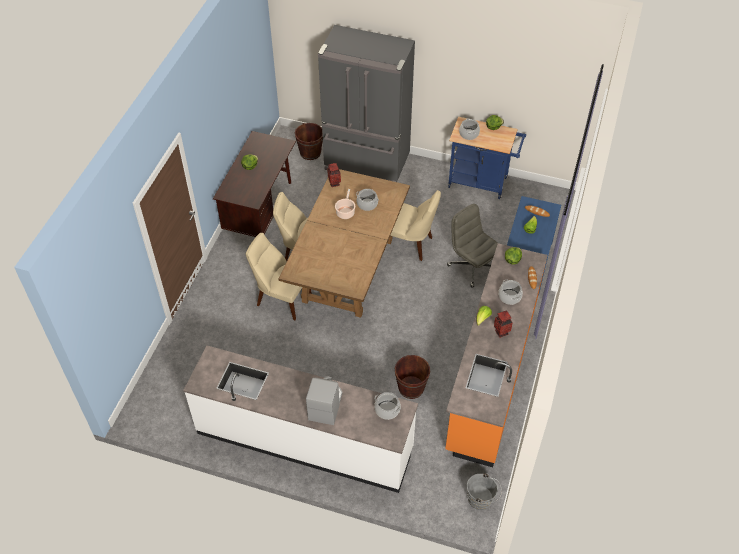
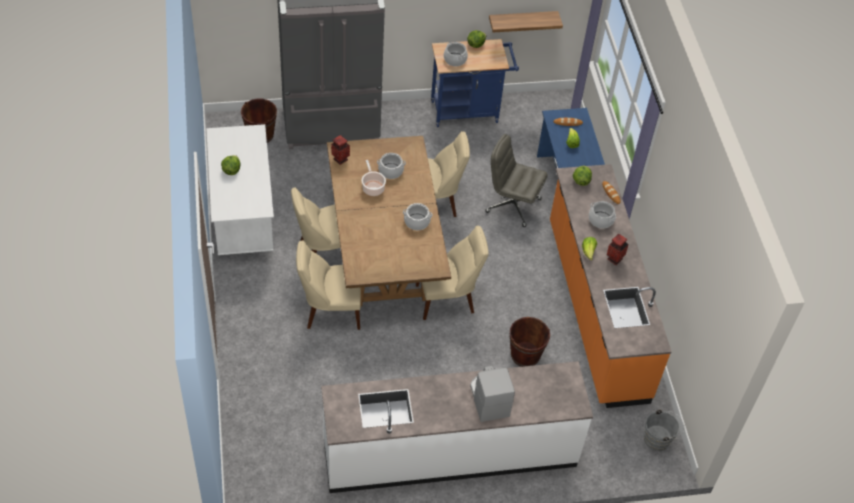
camera: 30 degrees left, 0 degrees up
brown desk [213,131,296,237] -> white desk [206,124,274,255]
cooking pot [374,392,401,420] -> cooking pot moved to [403,203,433,230]
none -> beige chair [416,226,489,320]
none -> shelf [489,11,563,33]

